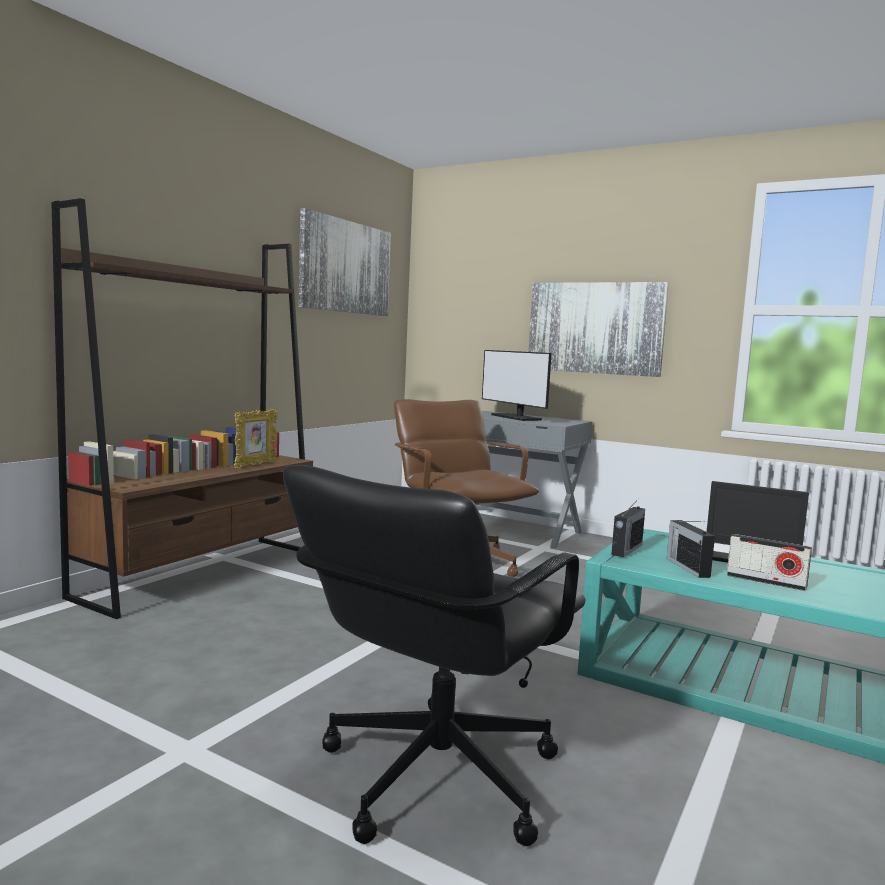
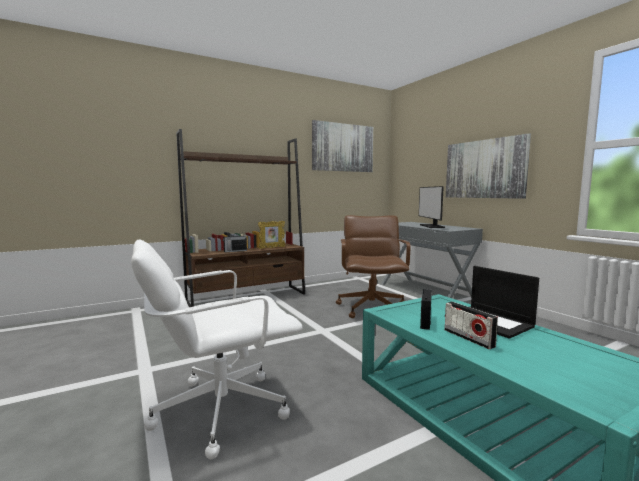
camera: 30 degrees right, 0 degrees up
black office chair [283,465,586,846] -> white office chair [131,240,303,459]
radio [611,498,645,557] -> radio moved to [223,233,247,252]

